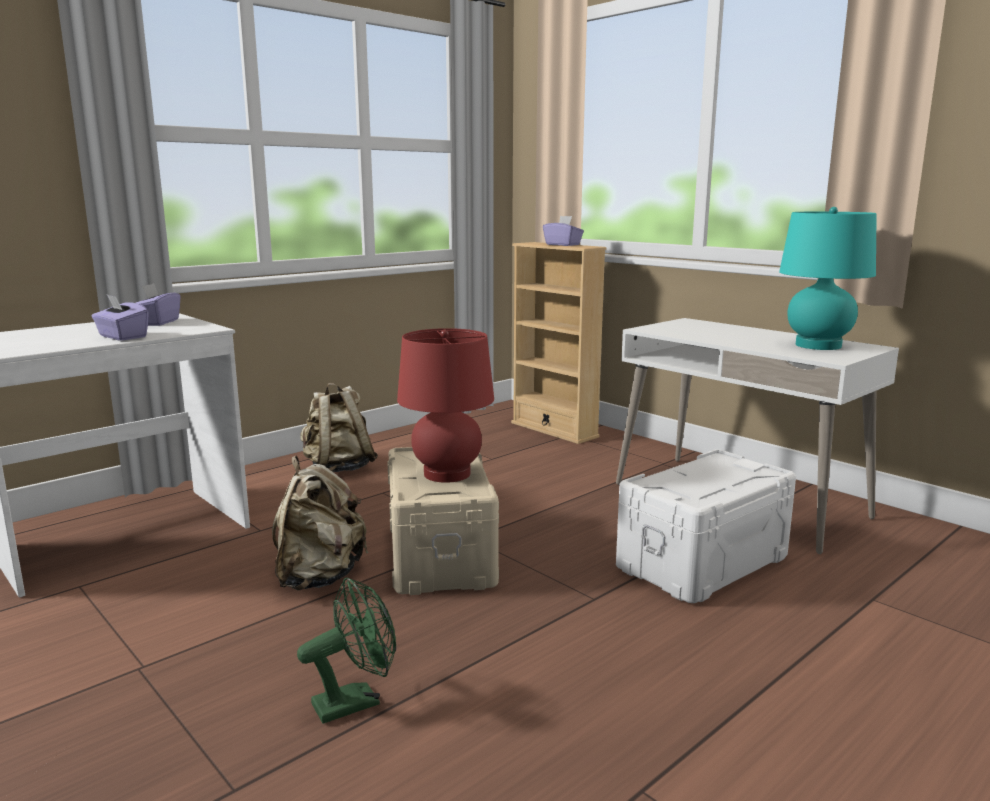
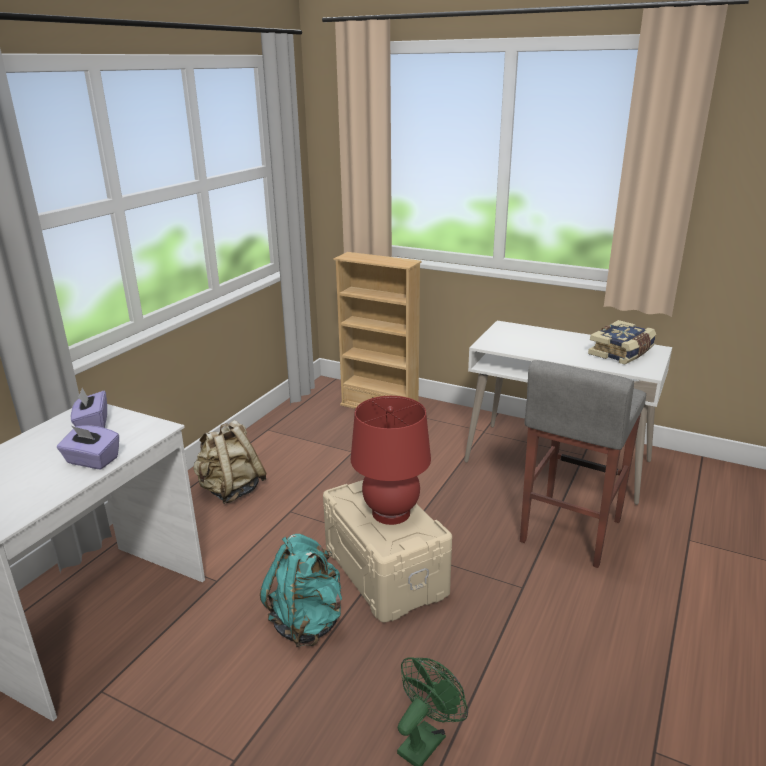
camera: 20 degrees left, 10 degrees up
beige backpack [272,456,368,590] -> turquoise backpack [260,534,342,647]
purple tissue box [543,216,584,246] -> none
white storage box [616,449,796,603] -> grey stool [520,360,646,568]
turquoise table lamp [779,207,877,350] -> book [588,320,656,365]

